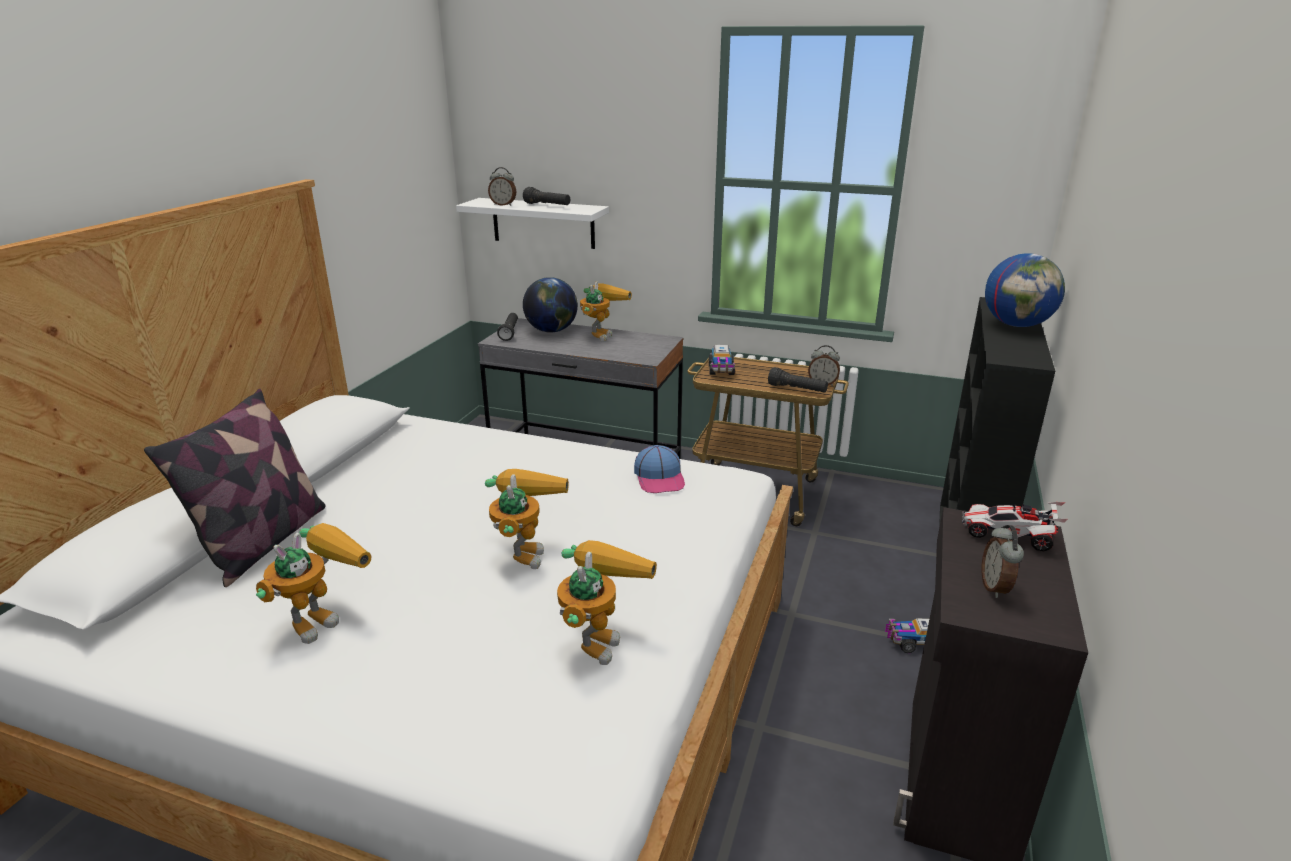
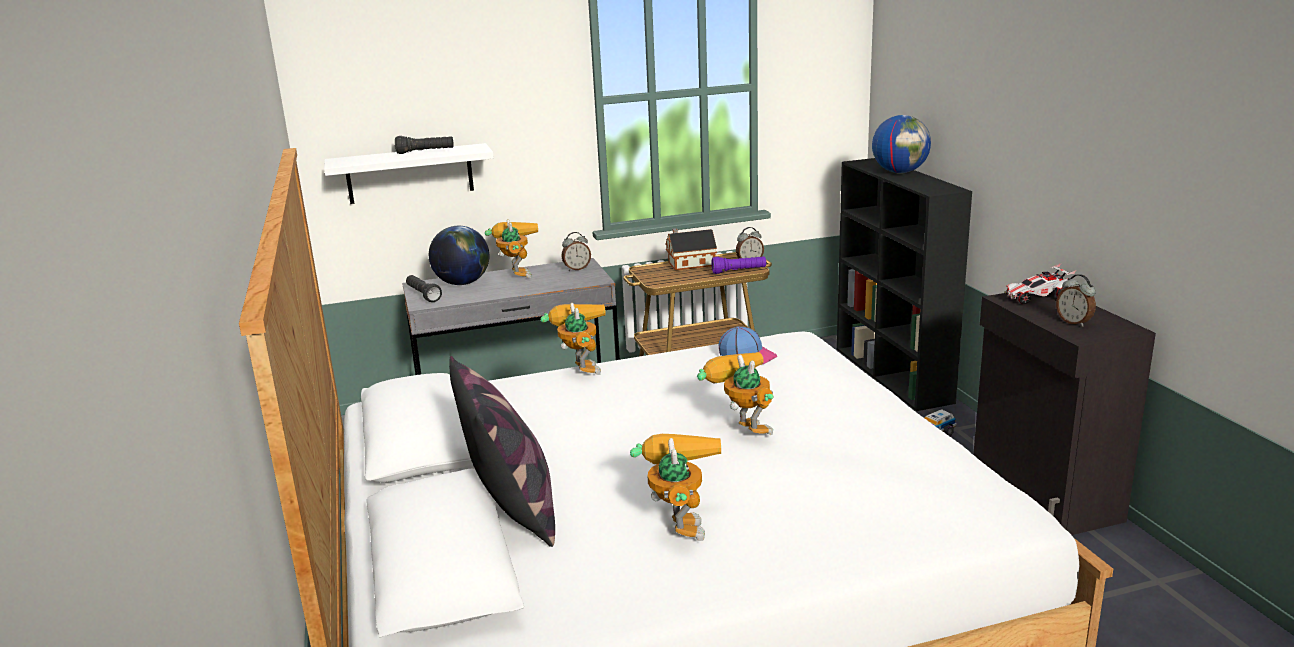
camera: 35 degrees left, 5 degrees down
alarm clock [488,167,517,206] -> alarm clock moved to [562,232,591,271]
toy robot [557,540,657,665] -> toy robot moved to [540,303,606,375]
toy truck [709,345,735,375] -> none
black flashlight [768,367,828,393] -> purple flashlight [712,256,766,274]
none -> toy house [665,228,717,270]

